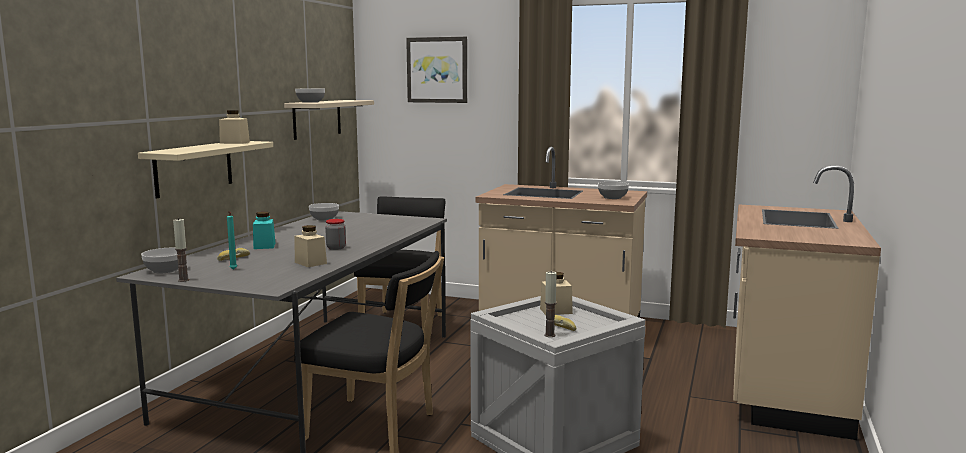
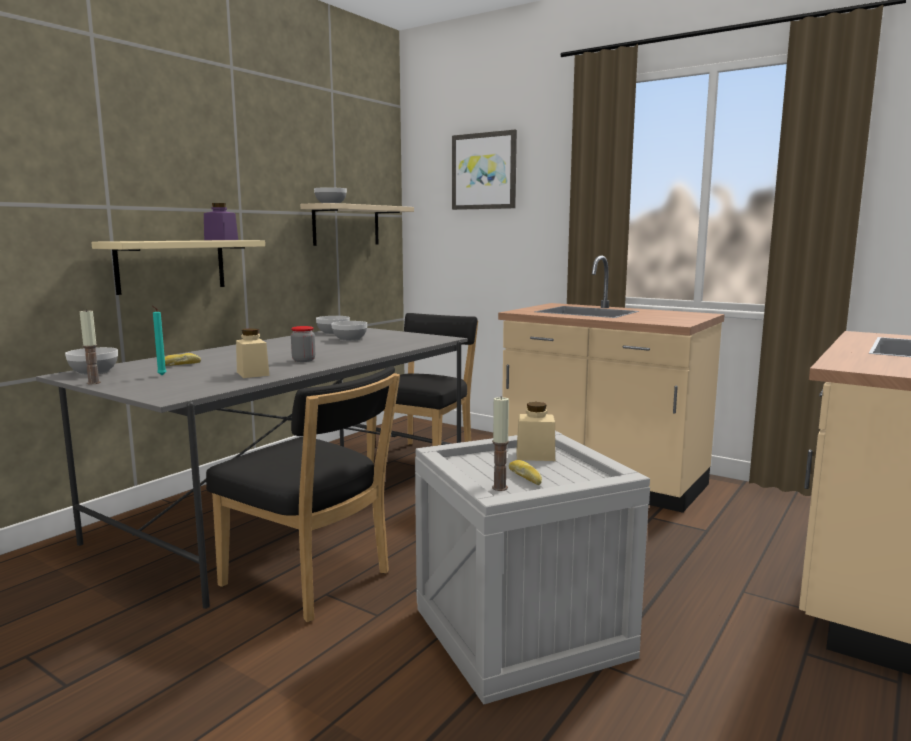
camera: 15 degrees right, 0 degrees up
beige jar [219,110,250,144] -> purple jar [204,203,238,240]
turquoise jar [253,212,275,249] -> none
bowl [598,182,629,199] -> bowl moved to [331,321,367,341]

